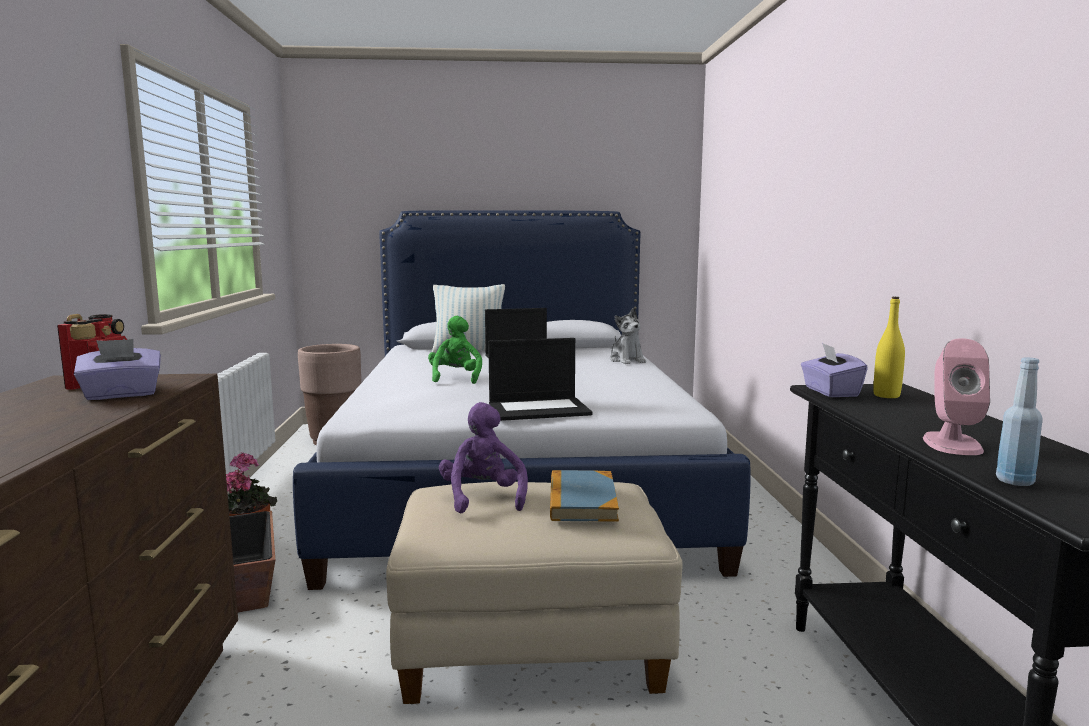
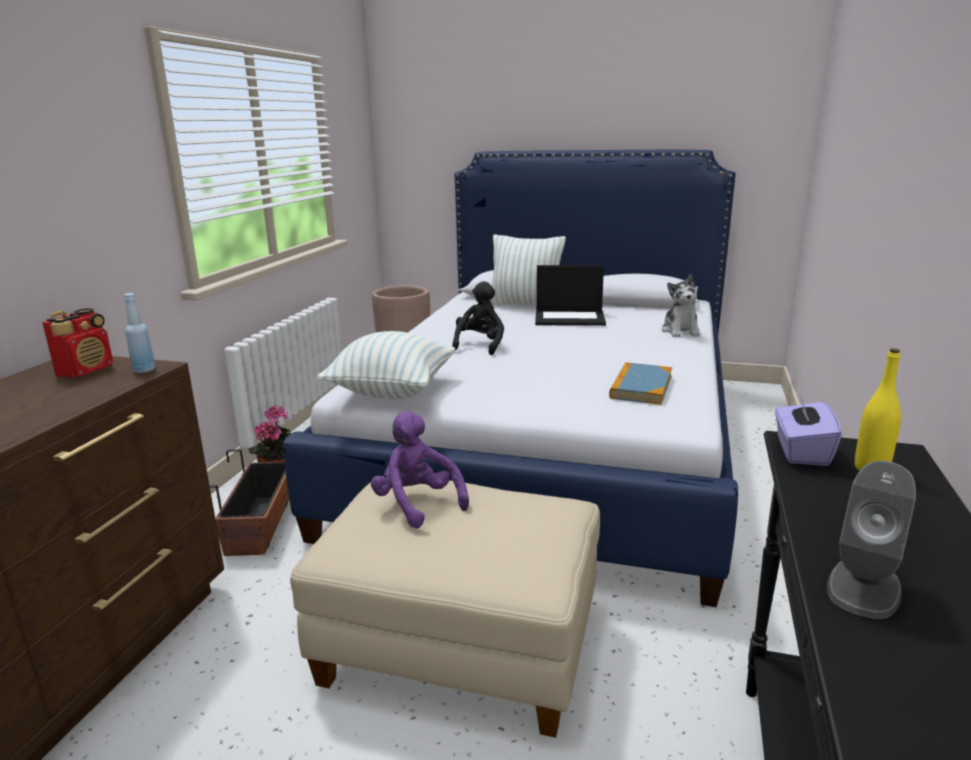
camera: 20 degrees right, 10 degrees up
purple tissue box [74,339,161,400] -> none
green plush toy [428,316,482,384] -> black plush toy [452,281,504,355]
purple plush toy [439,402,528,513] -> purple plush toy turned 45 degrees counterclockwise [371,411,469,529]
laptop [488,338,592,421] -> none
book [550,470,619,522] -> book moved to [609,362,672,405]
pink speaker [923,338,990,455] -> grey speaker [827,461,916,619]
blue bottle [996,357,1043,486] -> blue bottle moved to [124,293,155,373]
none -> pillow [317,331,455,399]

